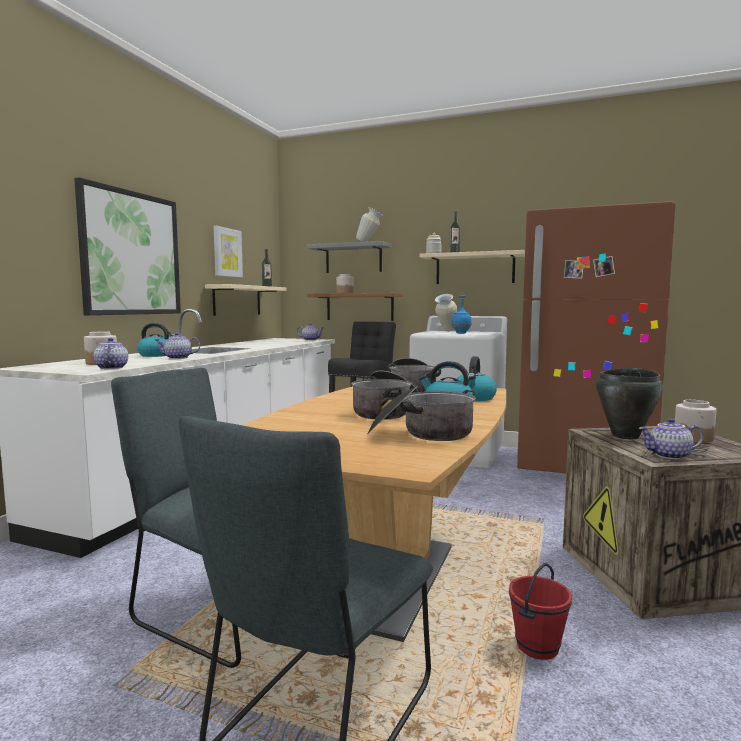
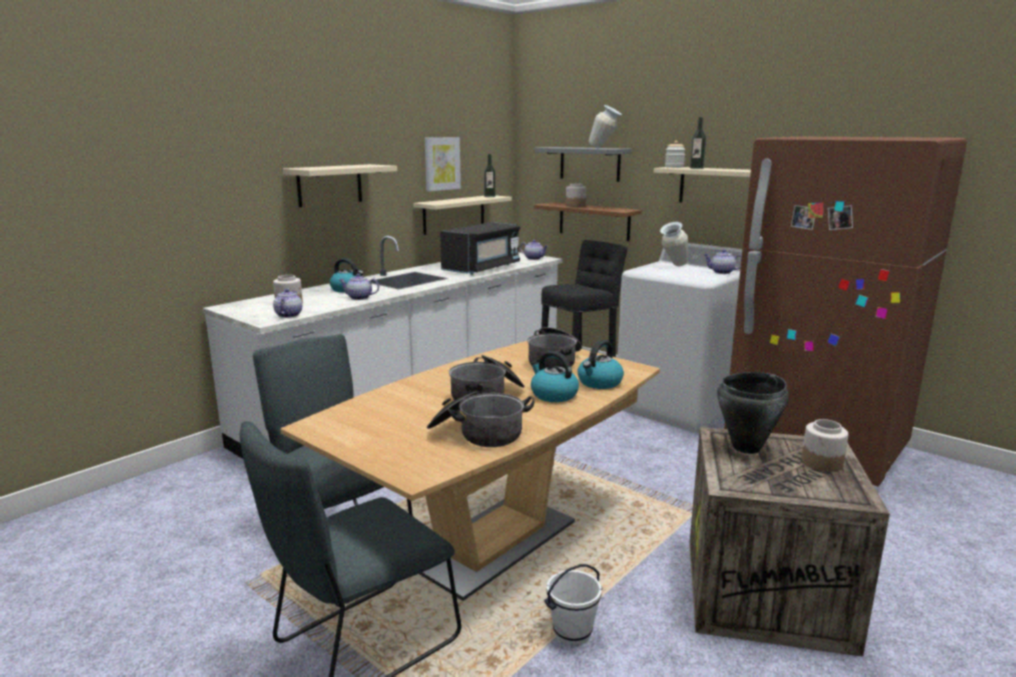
camera: 20 degrees right, 10 degrees up
picture [74,177,181,315] -> beige shelf [283,164,397,207]
blue bottle [452,293,472,334] -> none
red bucket [509,563,572,660] -> white bucket [544,564,602,645]
teapot [639,418,704,459] -> teapot moved to [703,249,742,274]
none -> black microwave [440,222,520,275]

